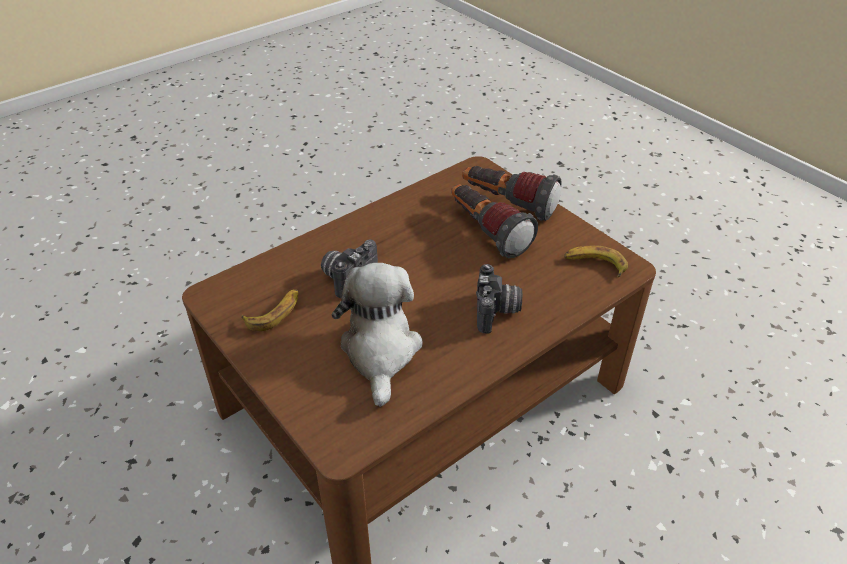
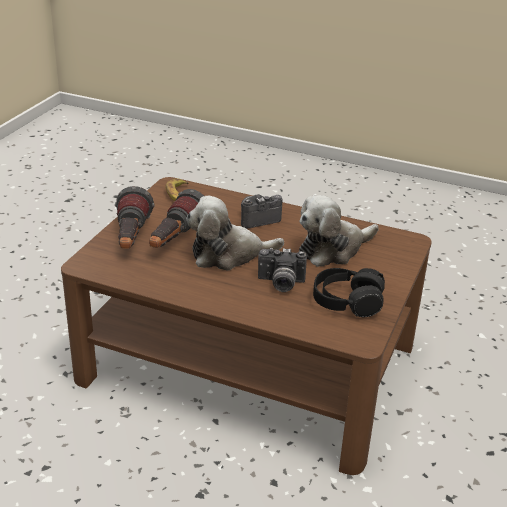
camera: 120 degrees left, 10 degrees down
banana [241,289,298,331] -> black headphones [313,268,385,317]
none -> plush toy [186,196,284,271]

